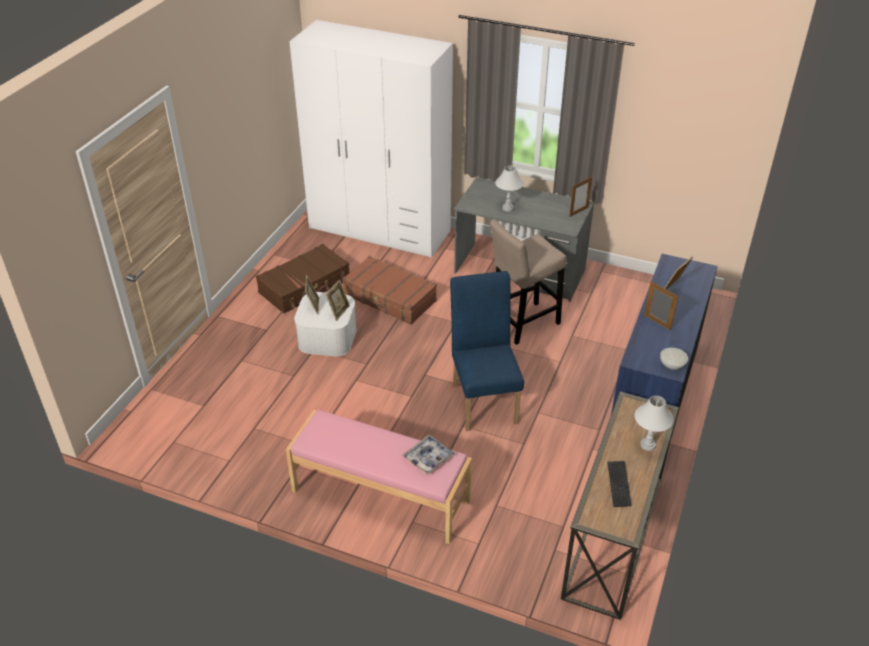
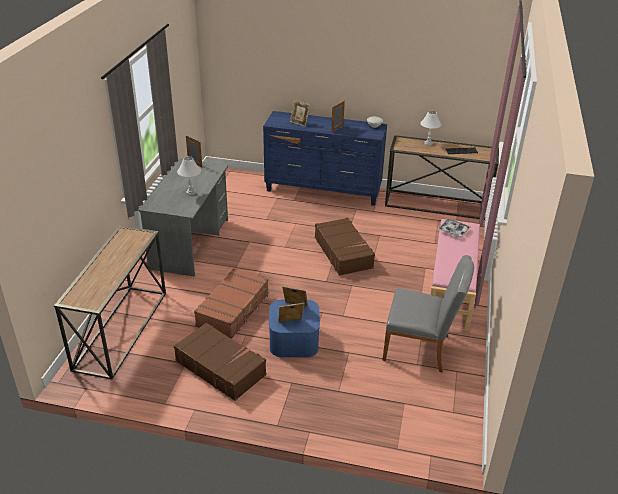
camera: 100 degrees left, 5 degrees down
white wardrobe [290,20,453,258] -> console table [54,225,166,379]
white storage box [294,292,357,356] -> blue storage box [269,300,320,357]
blue chair [450,271,524,431] -> brown suitcase [315,218,375,276]
beige stool [490,220,566,345] -> none
none -> grey chair [382,255,474,373]

